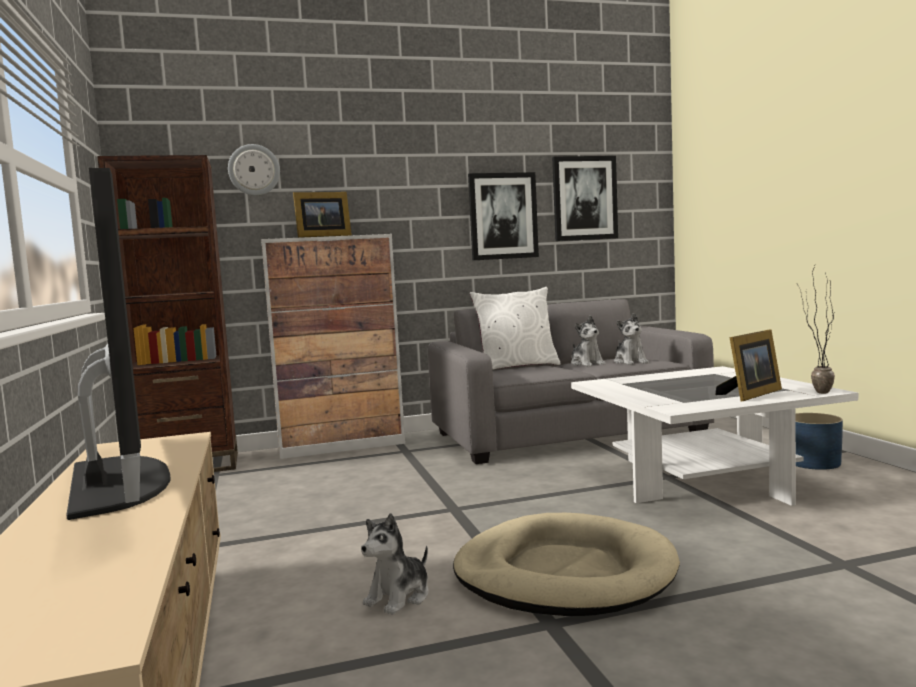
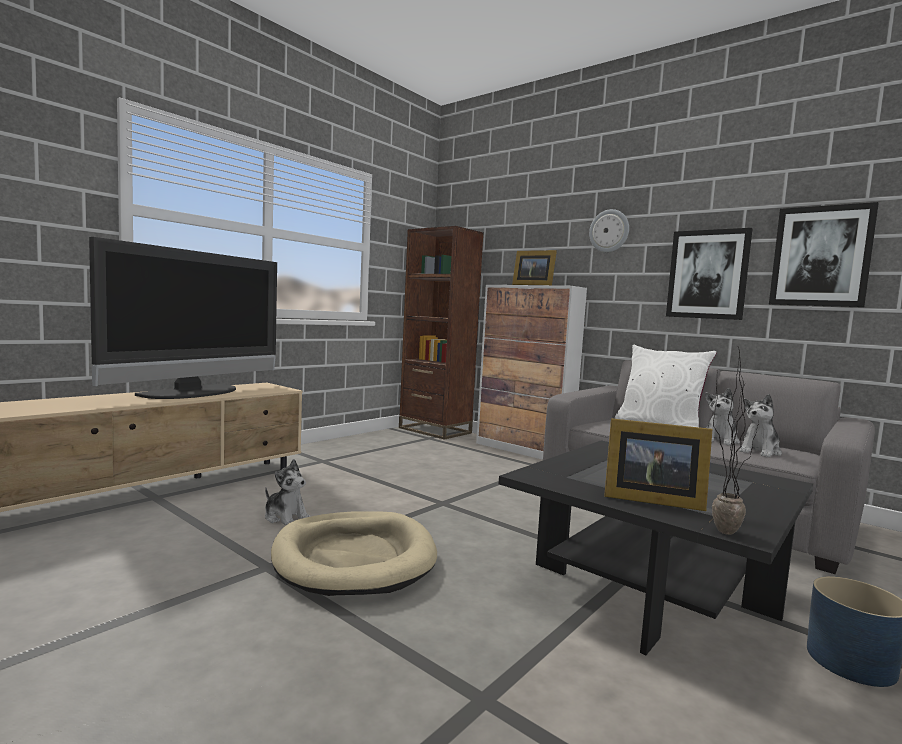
camera: 55 degrees right, 0 degrees up
wall clock [228,144,280,196] -> wall clock moved to [589,209,629,252]
plush toy [361,513,429,615] -> plush toy turned 150 degrees counterclockwise [265,459,310,525]
white coffee table [571,366,858,506] -> black coffee table [499,440,813,655]

